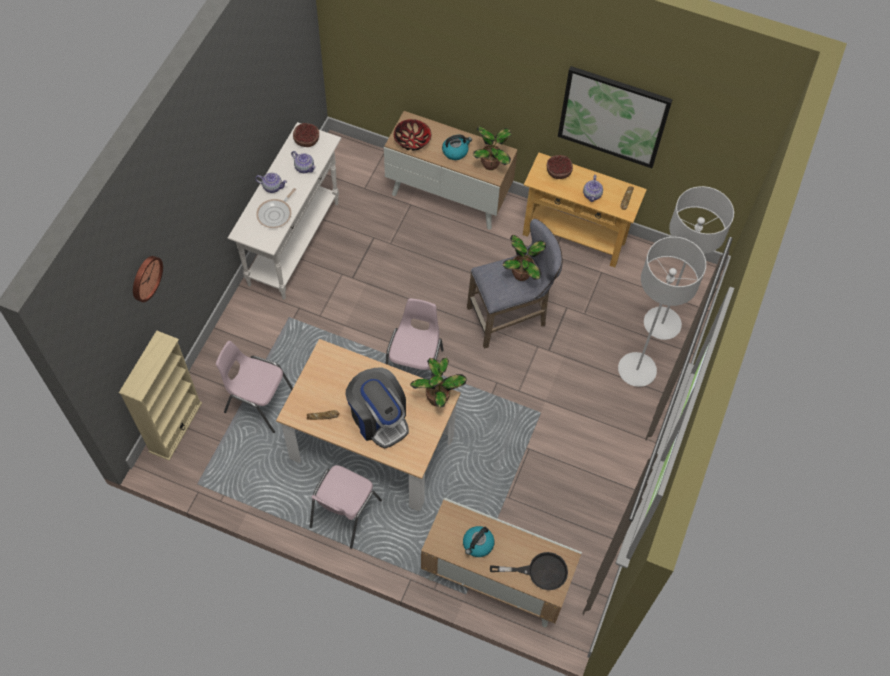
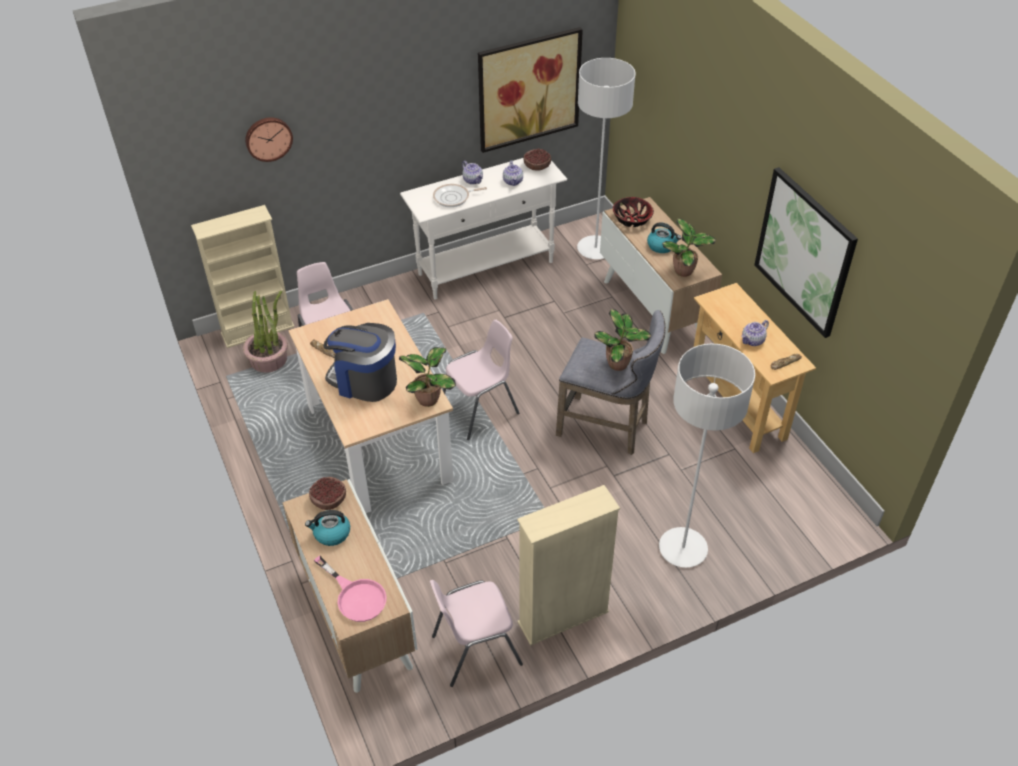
camera: 45 degrees right, 15 degrees down
pink chair [310,465,382,549] -> pink chair moved to [430,580,523,687]
coffee machine [345,367,409,449] -> coffee machine turned 105 degrees clockwise [323,323,397,402]
black frying pan [490,552,568,590] -> pink frying pan [314,556,387,622]
bowl [547,155,573,179] -> bowl moved to [309,477,346,510]
grey floor lamp [644,186,734,340] -> grey floor lamp moved to [577,58,636,259]
none -> potted plant [243,291,288,373]
none -> picture [478,27,583,153]
none -> beige bookcase [517,485,620,646]

